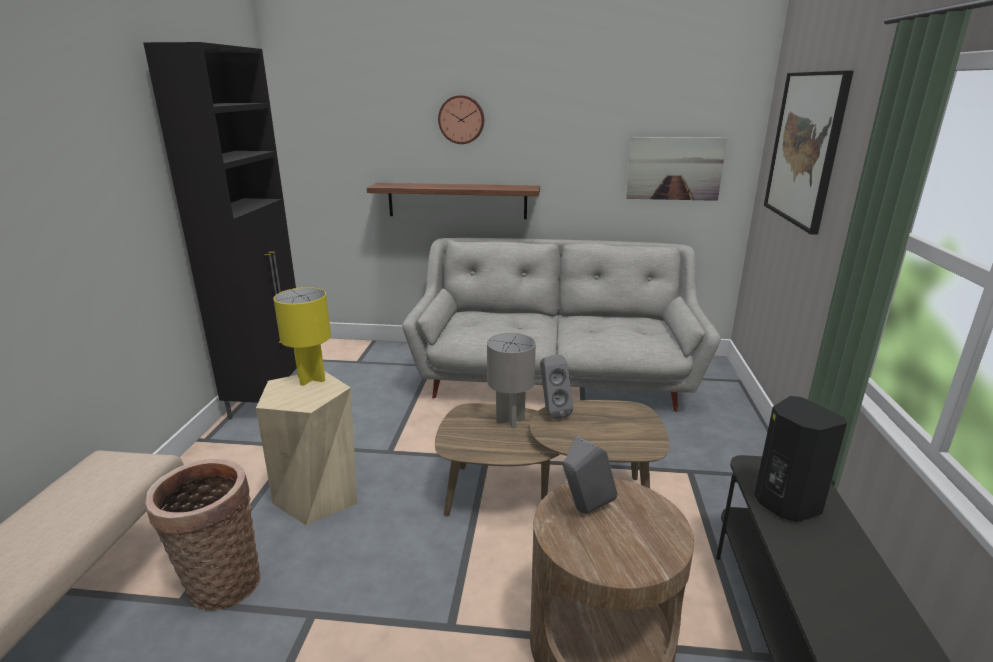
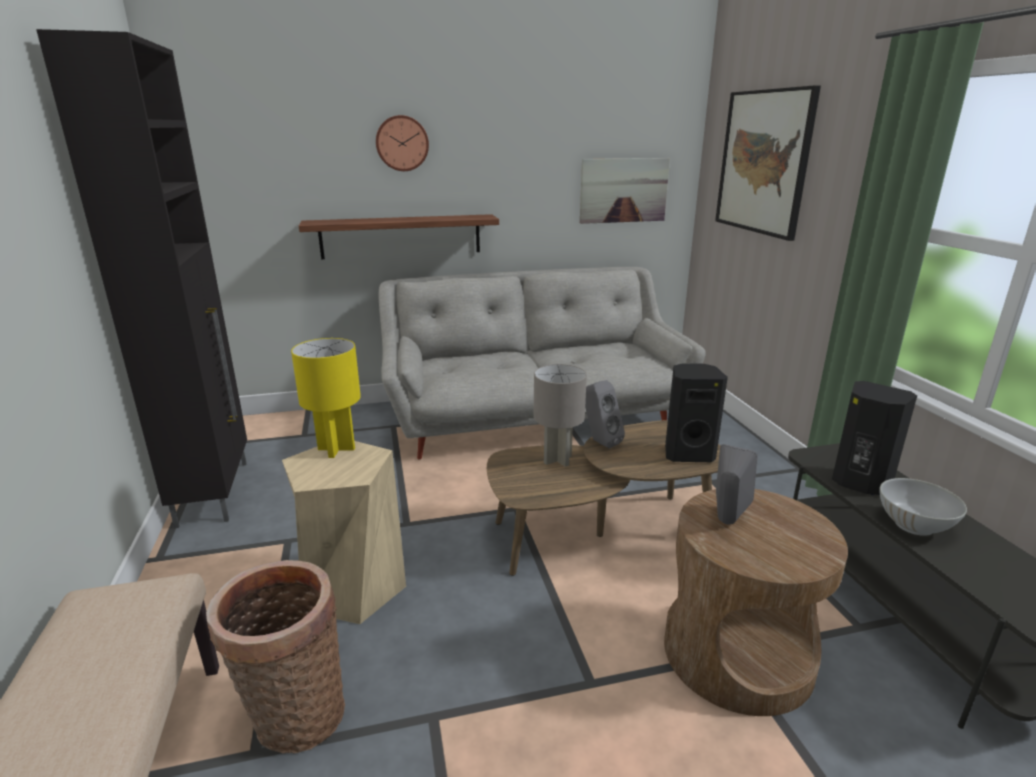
camera: 20 degrees left, 0 degrees up
none -> black speaker [665,363,728,462]
none -> white bowl [879,478,967,536]

